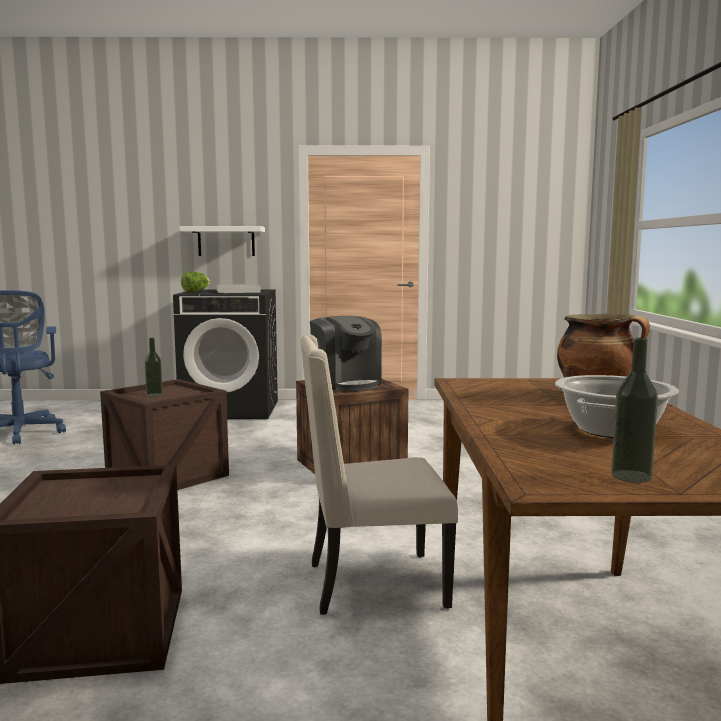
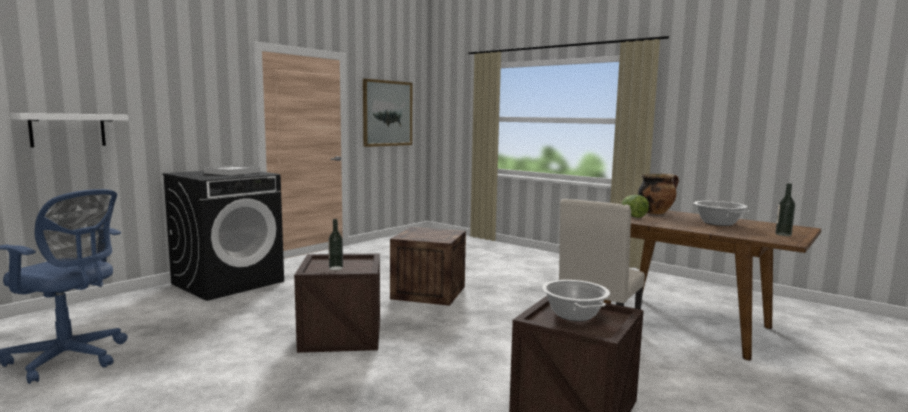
camera: 50 degrees left, 0 degrees up
white shelf [179,226,265,256] -> white shelf moved to [11,113,128,147]
lettuce [181,271,210,293] -> lettuce moved to [621,195,649,218]
coffee machine [310,316,382,391] -> none
none -> picture [363,79,412,147]
none -> cooking pot [542,280,610,321]

